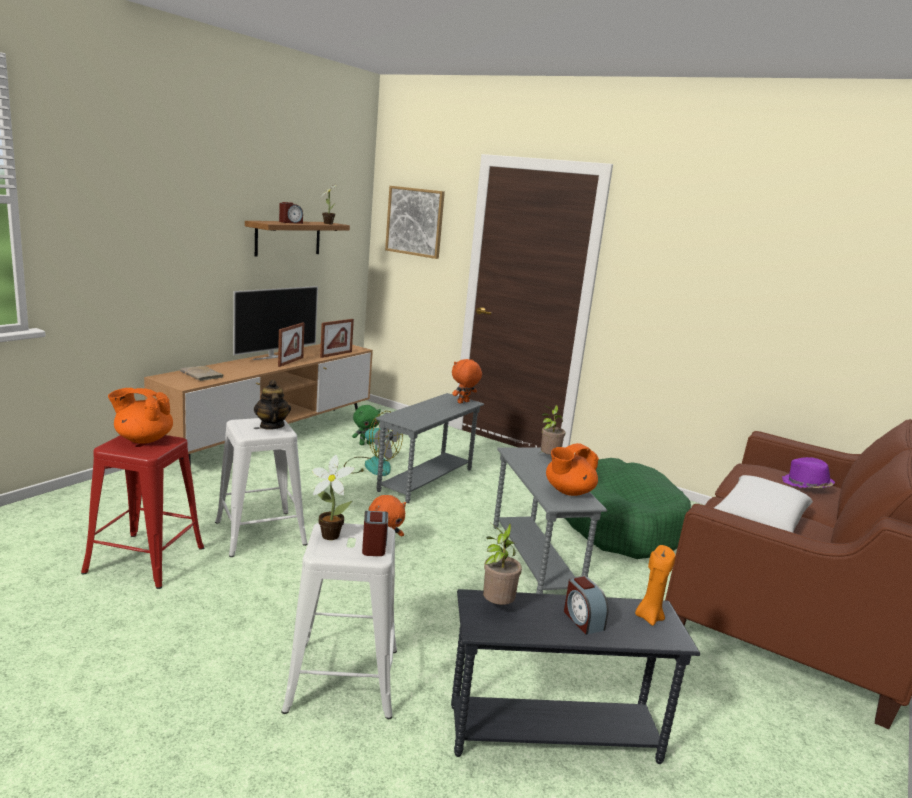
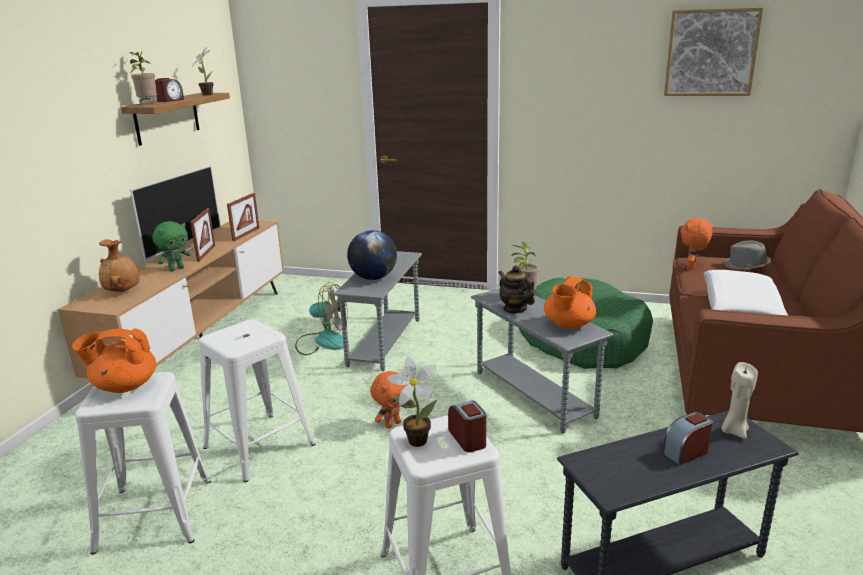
camera: 15 degrees left, 5 degrees up
red stool [81,435,204,589] -> white stool [75,372,211,555]
beige book [180,366,225,381] -> brown vase [99,239,140,292]
teapot [254,380,291,430] -> teapot moved to [498,265,535,314]
green plush toy [352,405,381,445] -> green plush toy moved to [152,221,191,272]
picture [385,186,445,259] -> picture moved to [664,7,763,96]
orange plush toy [452,359,482,404] -> orange plush toy moved to [681,218,713,269]
potted plant [482,523,522,605] -> potted plant moved to [130,52,157,102]
alarm clock [564,576,609,635] -> alarm clock turned 105 degrees clockwise [663,412,713,465]
orange candle [635,545,675,626] -> beige candle [721,362,758,439]
purple hat [782,457,835,488] -> grey hat [724,240,771,270]
none -> globe [347,230,397,280]

